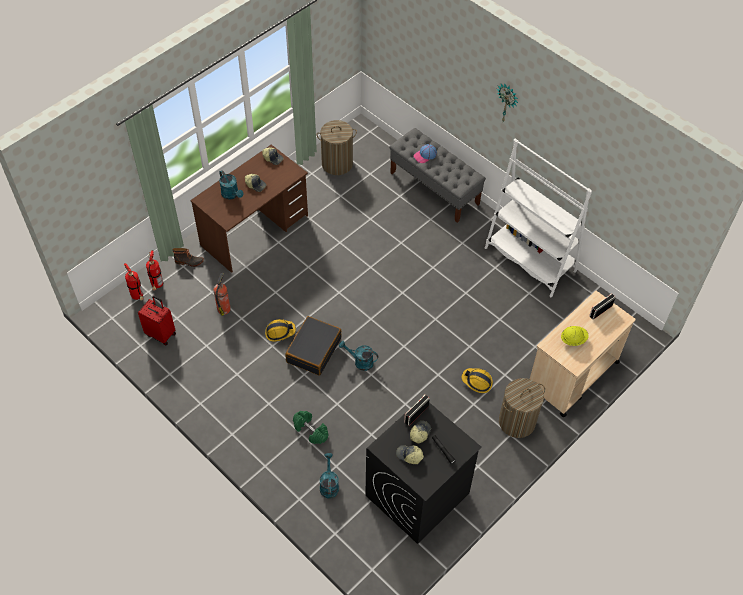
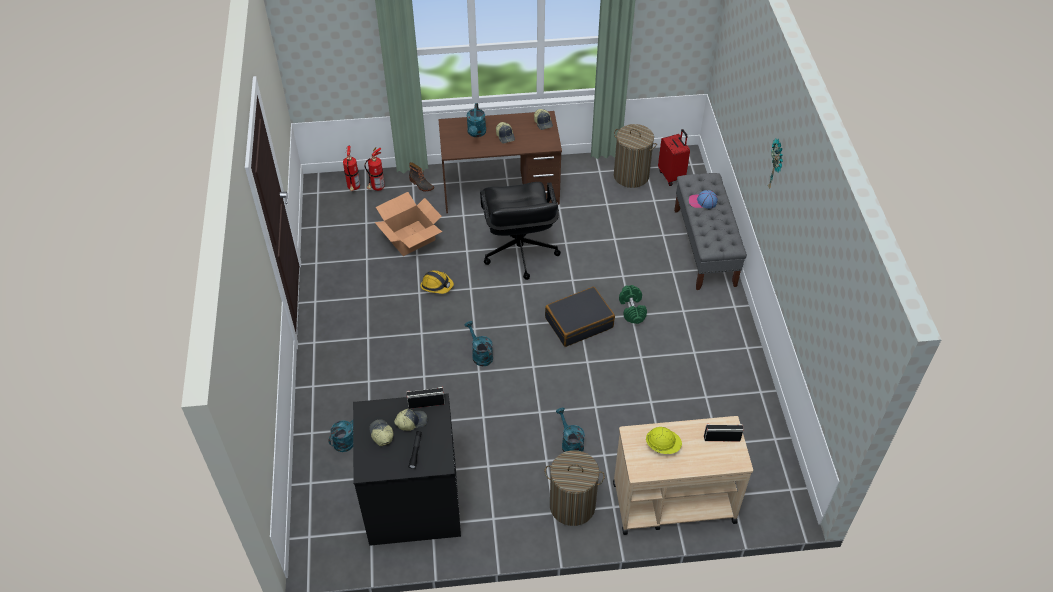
camera: 40 degrees right, 5 degrees down
red suitcase [138,296,176,346] -> red suitcase moved to [658,129,690,186]
fire extinguisher [213,273,231,316] -> cardboard box [374,192,442,256]
black suitcase [285,316,341,375] -> black suitcase moved to [545,287,615,347]
green dumbbell [293,411,328,444] -> green dumbbell moved to [619,285,647,324]
hard hat [462,368,493,393] -> turquoise watering can [556,407,585,452]
white bookcase [485,138,592,297] -> none
none -> black office chair [480,182,561,280]

